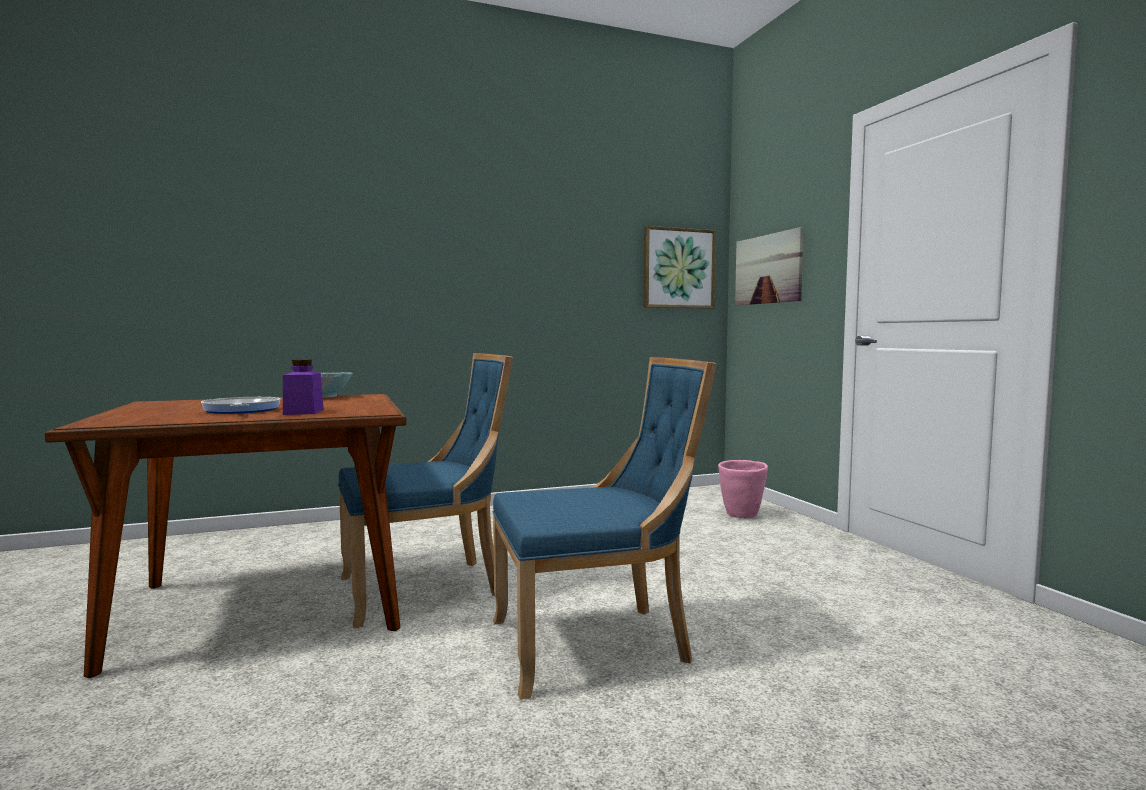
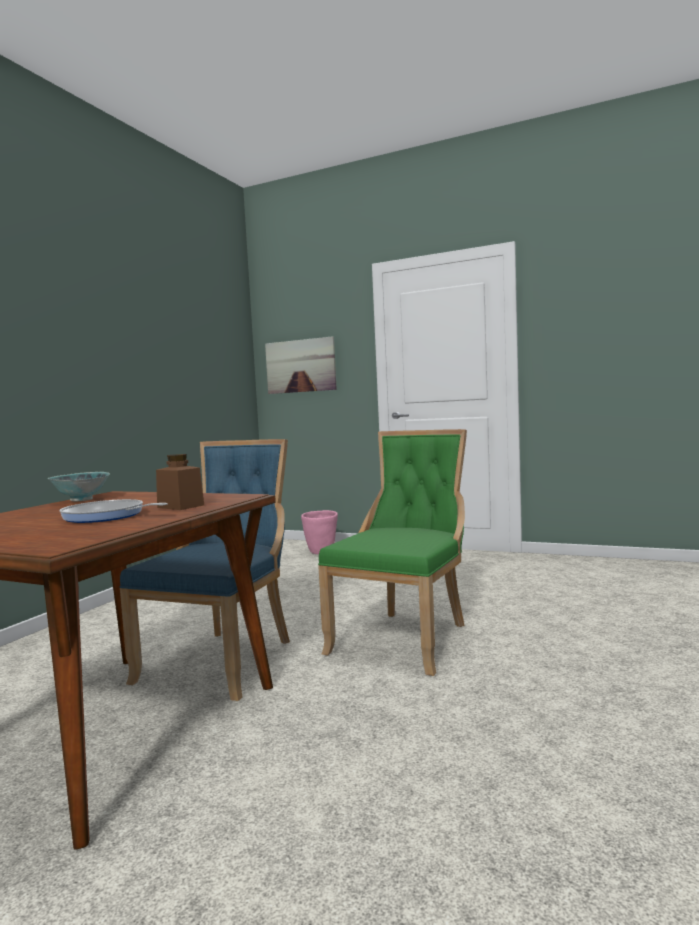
camera: 45 degrees left, 0 degrees up
purple jar [283,359,324,415] -> brown jar [156,454,204,510]
blue chair [493,357,716,700] -> green chair [318,429,467,676]
picture [643,226,716,309] -> none

